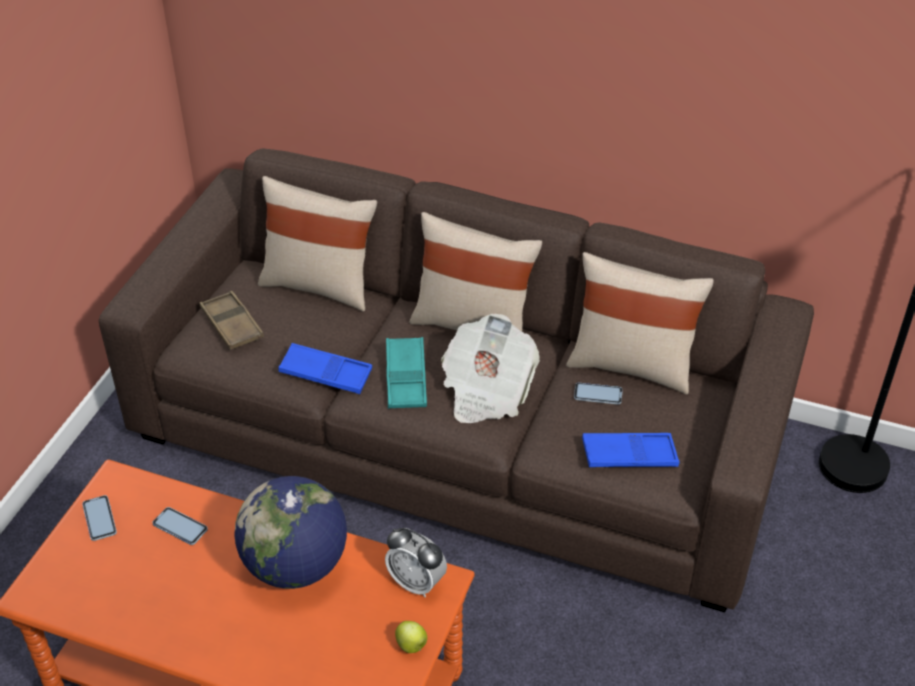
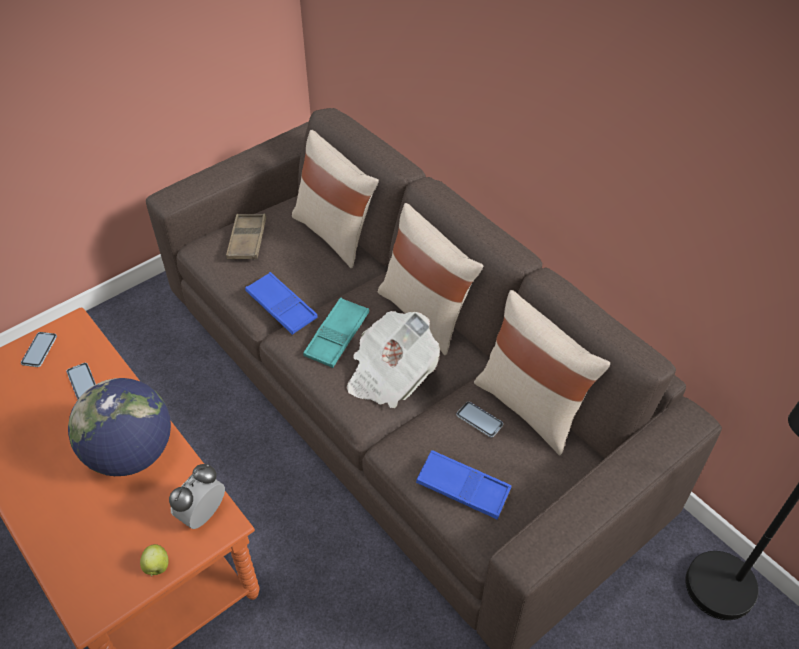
camera: 30 degrees right, 5 degrees up
alarm clock [385,528,447,597] -> alarm clock turned 60 degrees clockwise [169,464,225,529]

